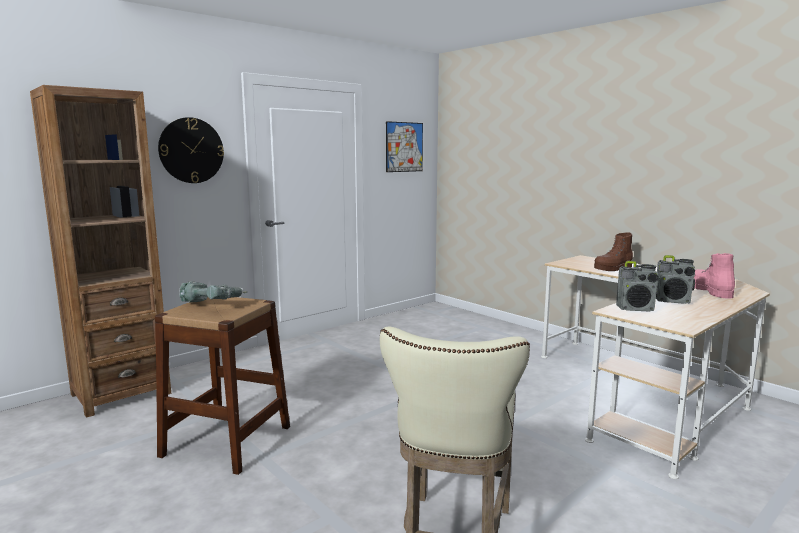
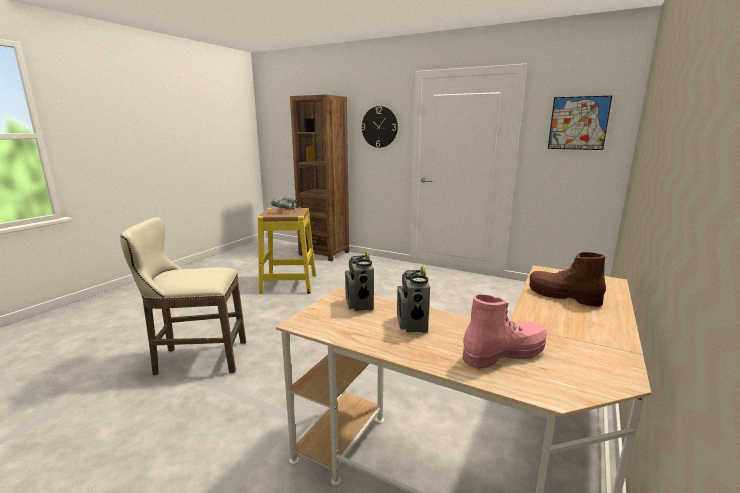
camera: 70 degrees right, 5 degrees up
brown stool [155,297,290,475] -> yellow stool [258,208,316,294]

